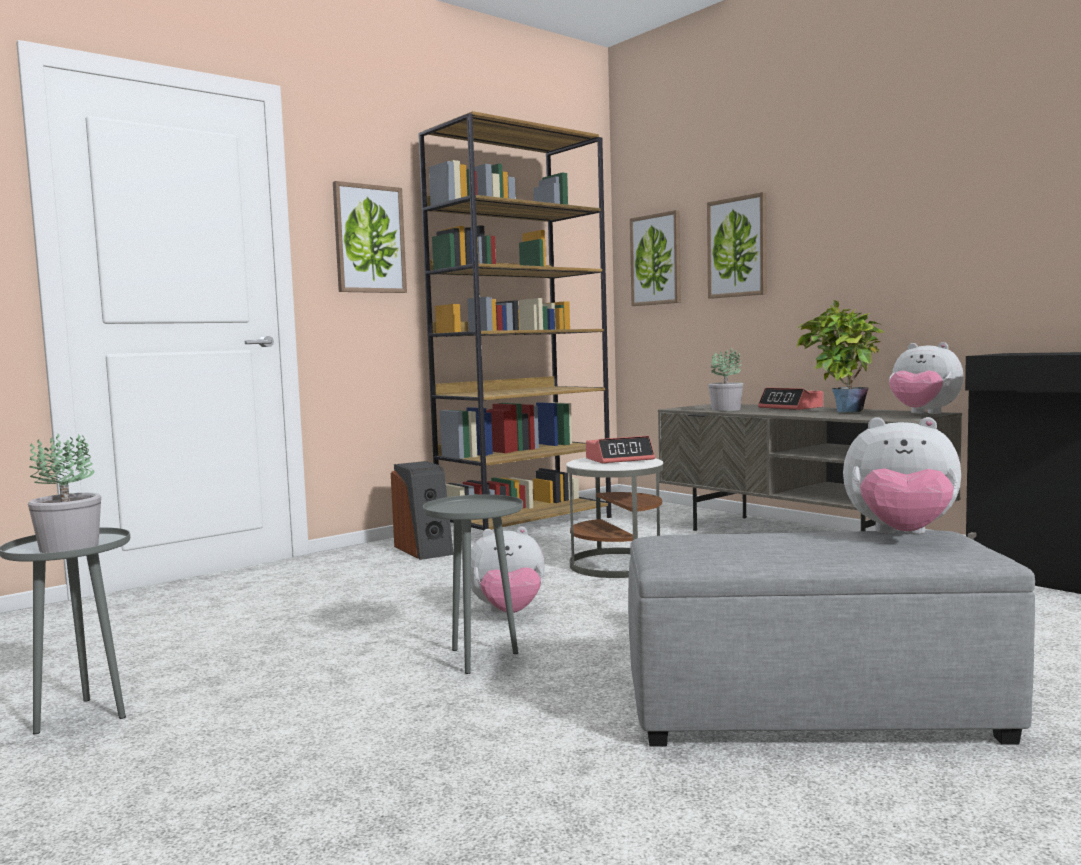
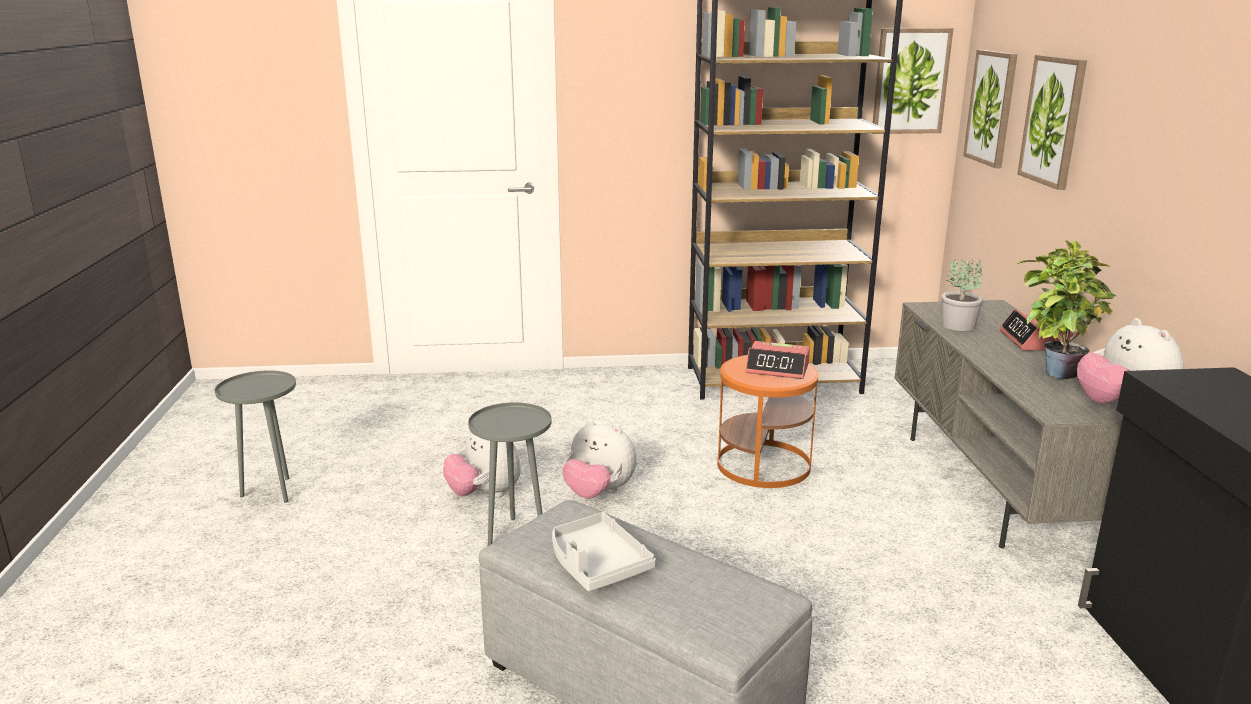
camera: 35 degrees right, 15 degrees up
potted plant [28,434,101,553] -> none
picture [333,181,407,293] -> picture moved to [873,28,953,134]
speaker [391,461,453,560] -> none
white side table [566,458,663,578] -> orange side table [717,355,819,488]
plush toy [843,417,961,534] -> plush toy moved to [443,432,521,497]
none -> grey tray [552,512,656,591]

